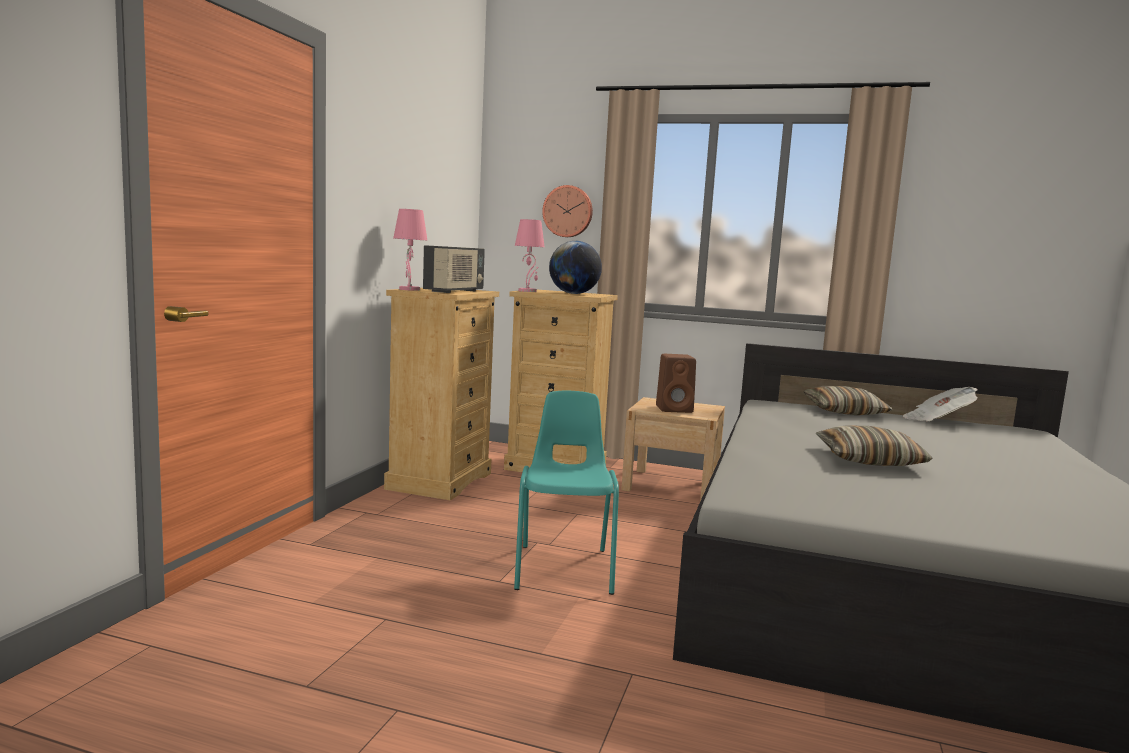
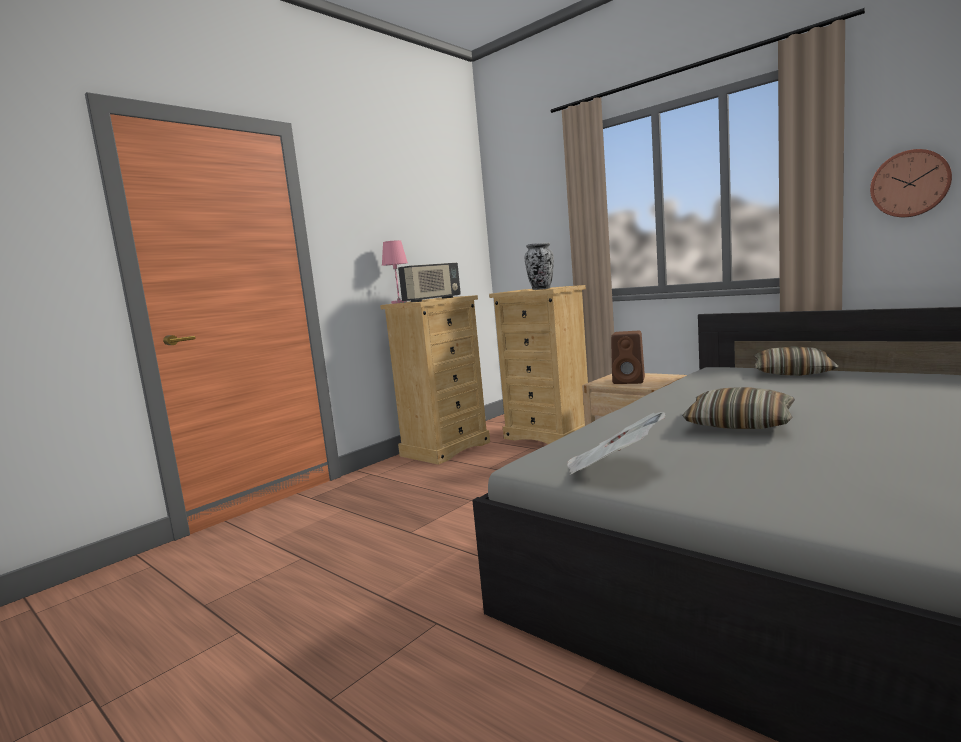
camera: 25 degrees right, 0 degrees up
turquoise chair [514,391,619,595] -> none
pink table lamp [515,219,545,292] -> none
wall clock [542,185,593,237] -> wall clock moved to [870,149,952,217]
globe [549,241,602,294] -> vase [525,242,554,290]
newspaper [903,387,978,421] -> newspaper moved to [567,412,665,475]

